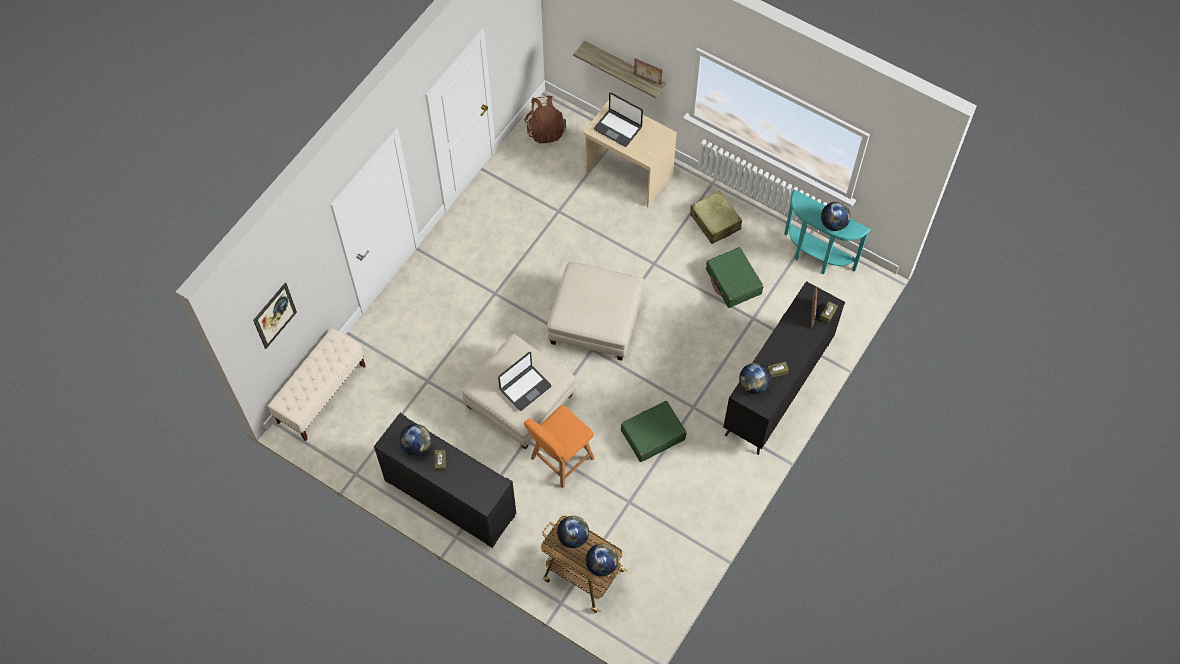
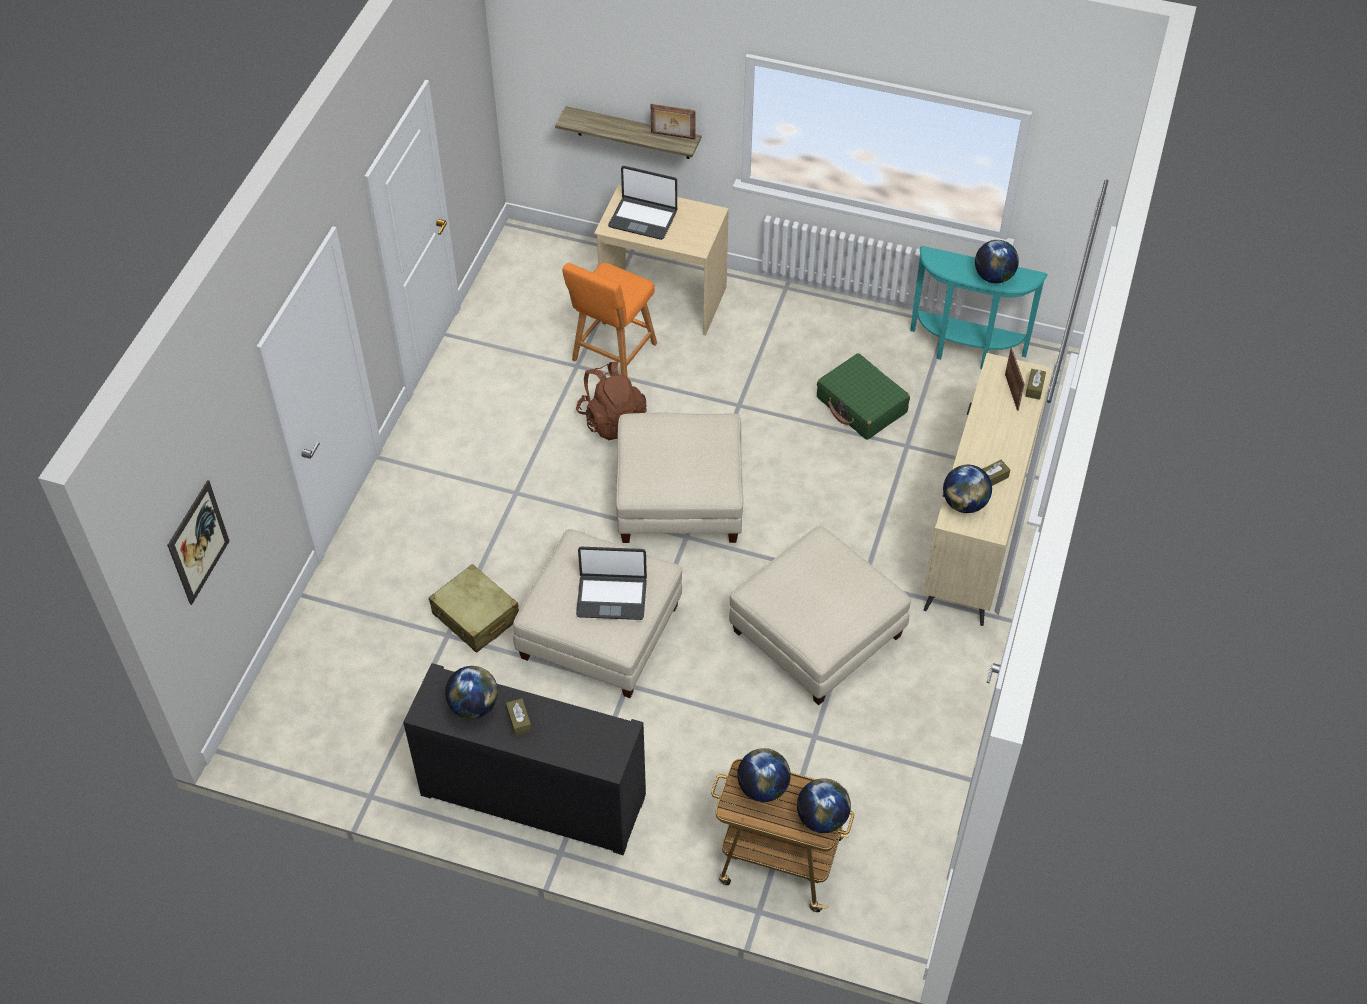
camera: 15 degrees left, 10 degrees down
beige bench [268,329,366,441] -> none
laptop [498,352,551,411] -> laptop turned 60 degrees clockwise [576,547,647,620]
orange stool [524,405,595,488] -> orange stool moved to [562,263,657,378]
brown backpack [525,96,566,143] -> brown backpack moved to [576,362,647,440]
green suitcase [621,401,687,462] -> beige ottoman [729,526,911,705]
beige suitcase [690,191,742,244] -> beige suitcase moved to [429,564,519,653]
black dresser [723,281,845,455] -> beige dresser [923,353,1052,626]

